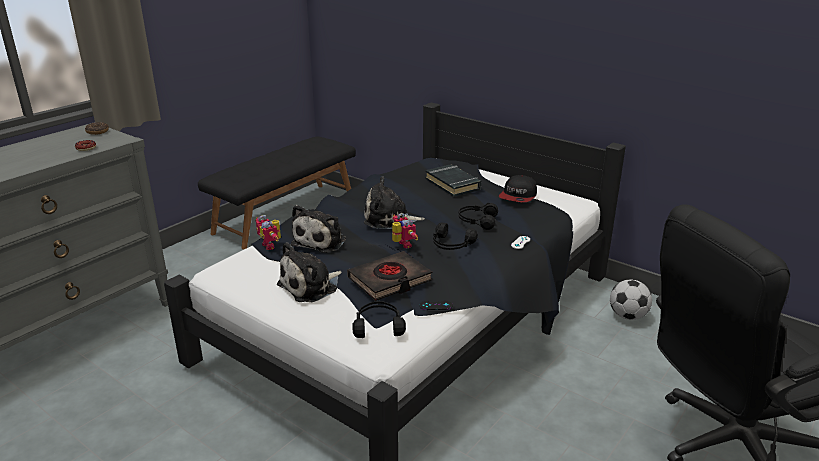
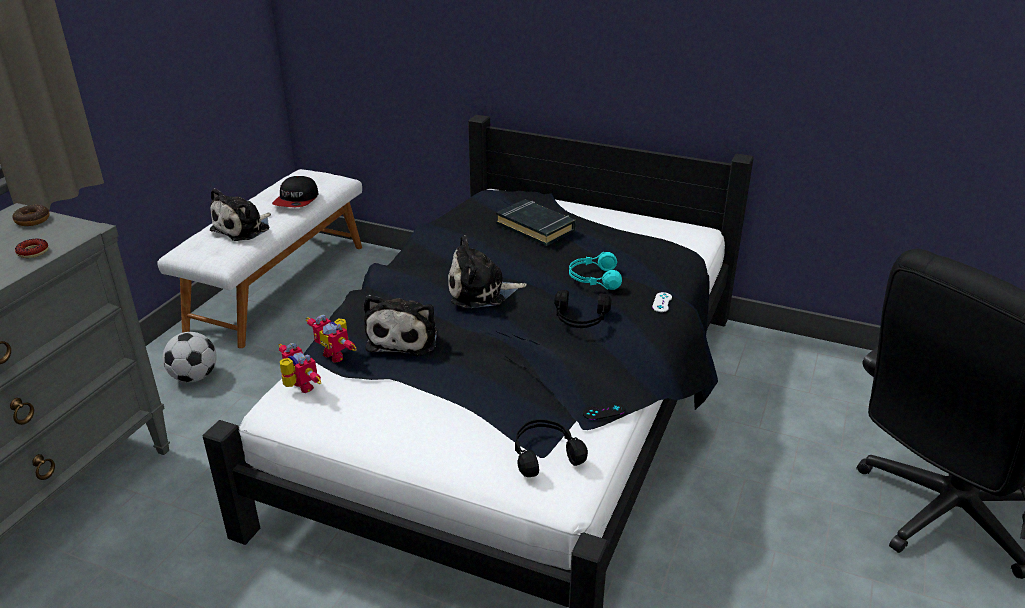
camera: 15 degrees left, 5 degrees up
black bench [198,136,356,249] -> white bench [157,169,362,348]
plush toy [277,242,342,302] -> plush toy moved to [210,188,271,241]
black book [347,251,433,301] -> none
toy robot [392,213,418,248] -> toy robot moved to [279,343,321,393]
black headphones [458,202,498,230] -> turquoise headphones [569,252,622,290]
cap [499,175,537,202] -> cap moved to [272,176,318,207]
football [610,280,652,320] -> football moved to [163,332,217,382]

